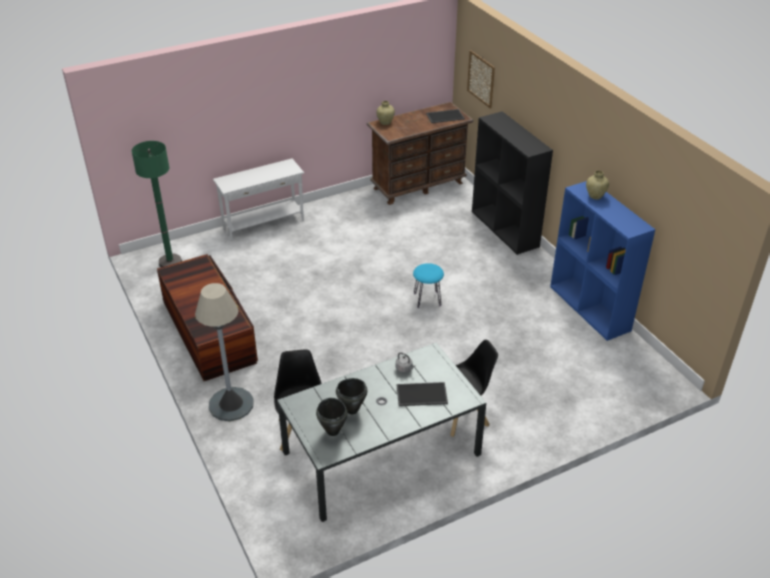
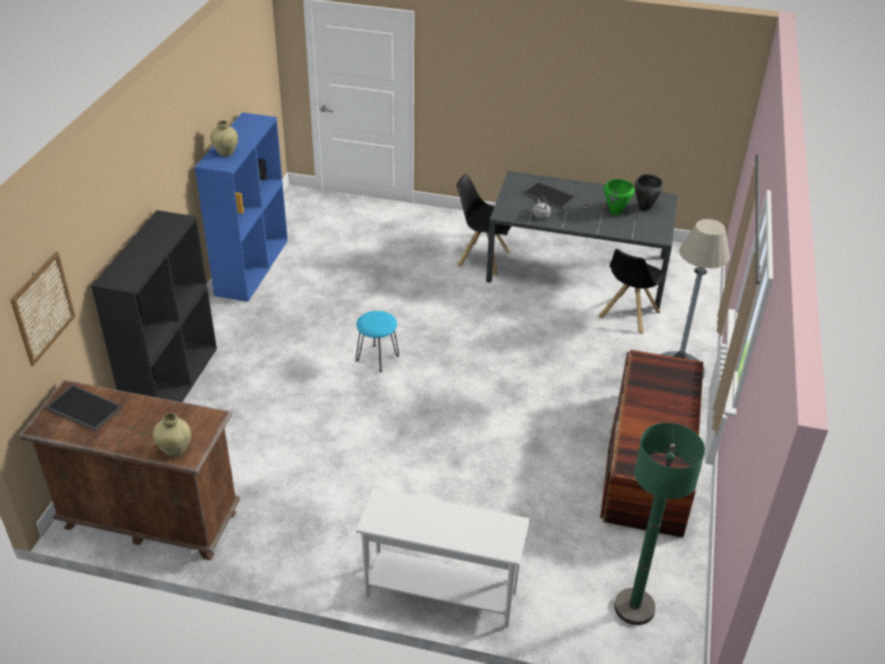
camera: 140 degrees left, 0 degrees up
black cooking pot [336,378,368,414] -> green cooking pot [604,179,635,215]

